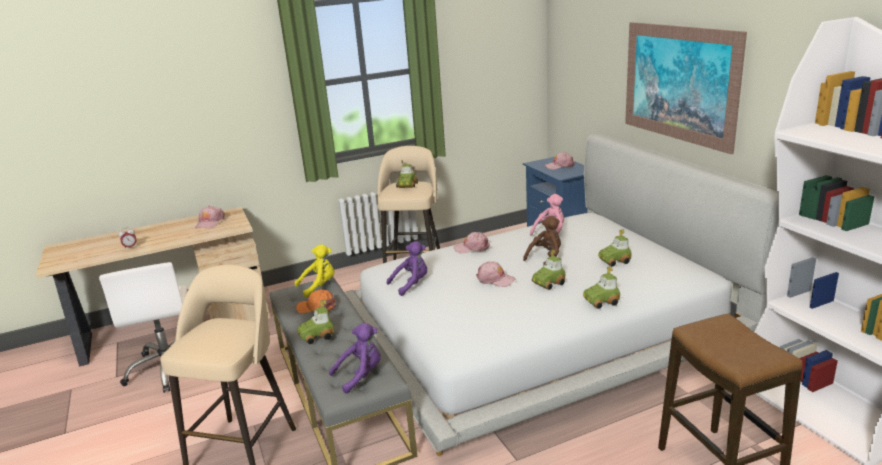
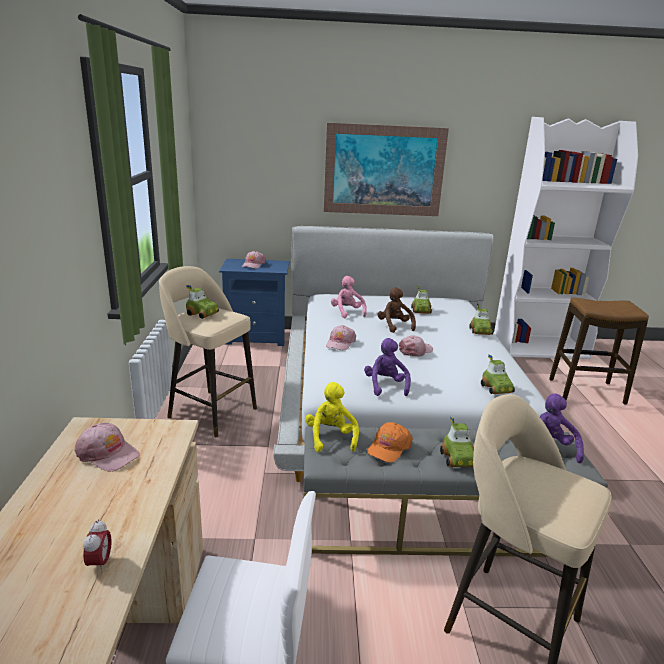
camera: 70 degrees left, 0 degrees up
toy car [532,249,565,290] -> toy car moved to [481,354,515,394]

